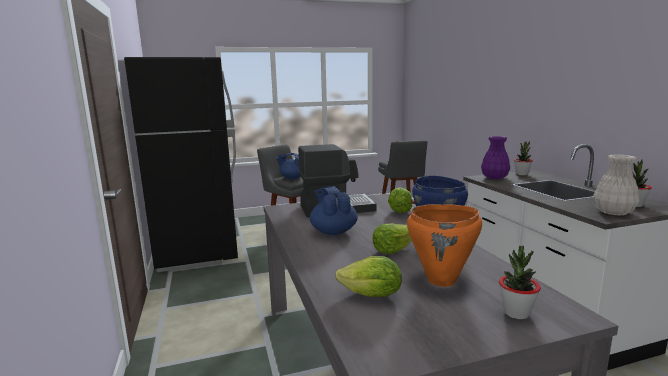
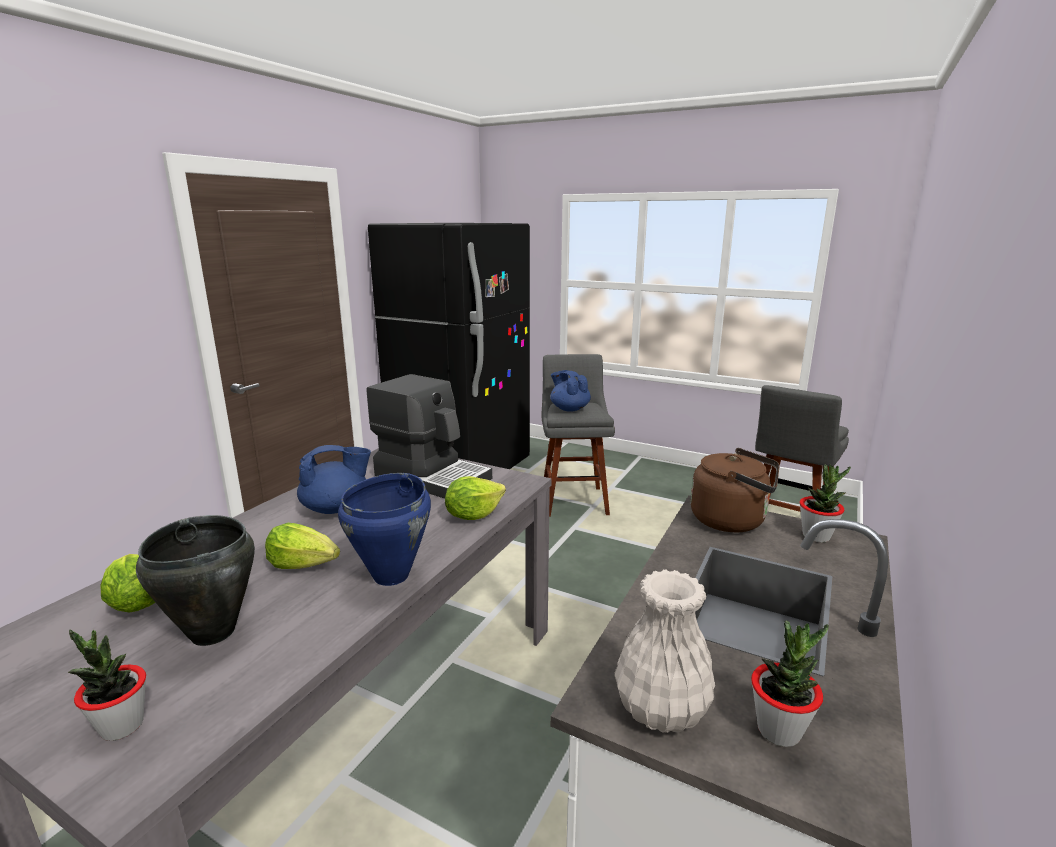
camera: 45 degrees right, 5 degrees up
blue teapot [310,186,358,235] -> blue teapot turned 45 degrees clockwise [297,445,371,514]
orange cooking pot [407,204,482,287] -> black cooking pot [136,515,255,646]
purple vase [481,136,510,179] -> brown kettle [691,448,780,532]

